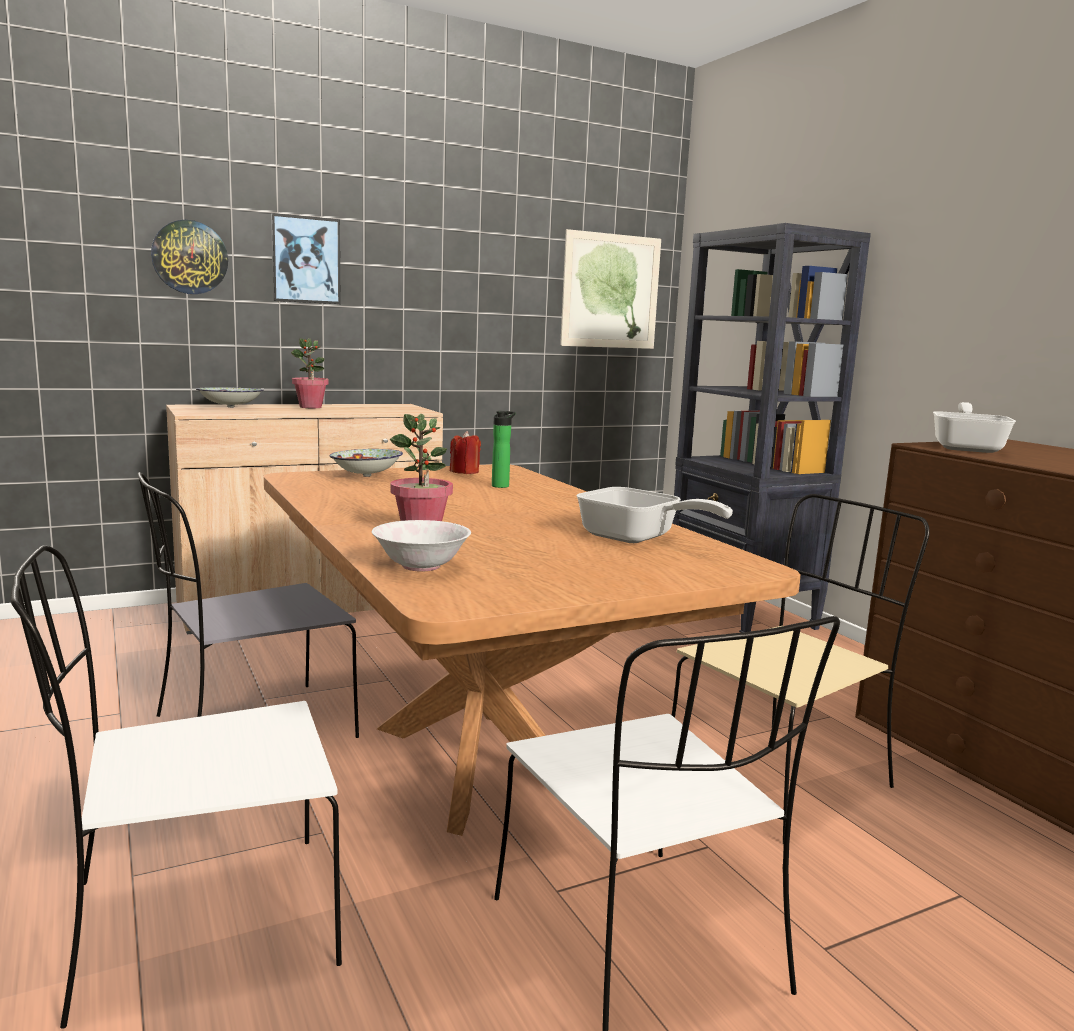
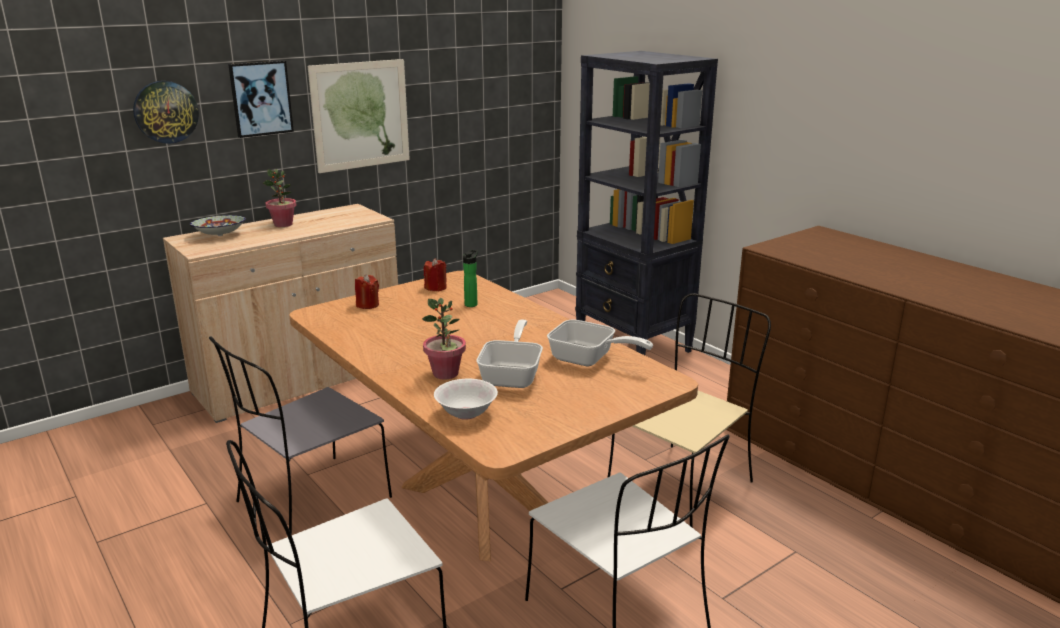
camera: 10 degrees left, 10 degrees up
bowl [329,449,403,477] -> red candle [355,274,379,309]
picture [560,229,661,349] -> picture moved to [308,59,410,173]
frying pan [933,402,1016,453] -> frying pan moved to [476,320,543,388]

